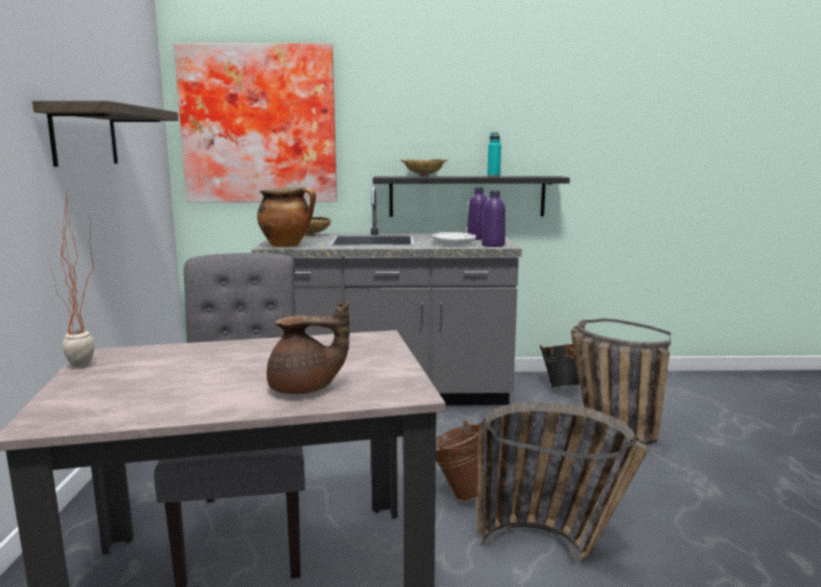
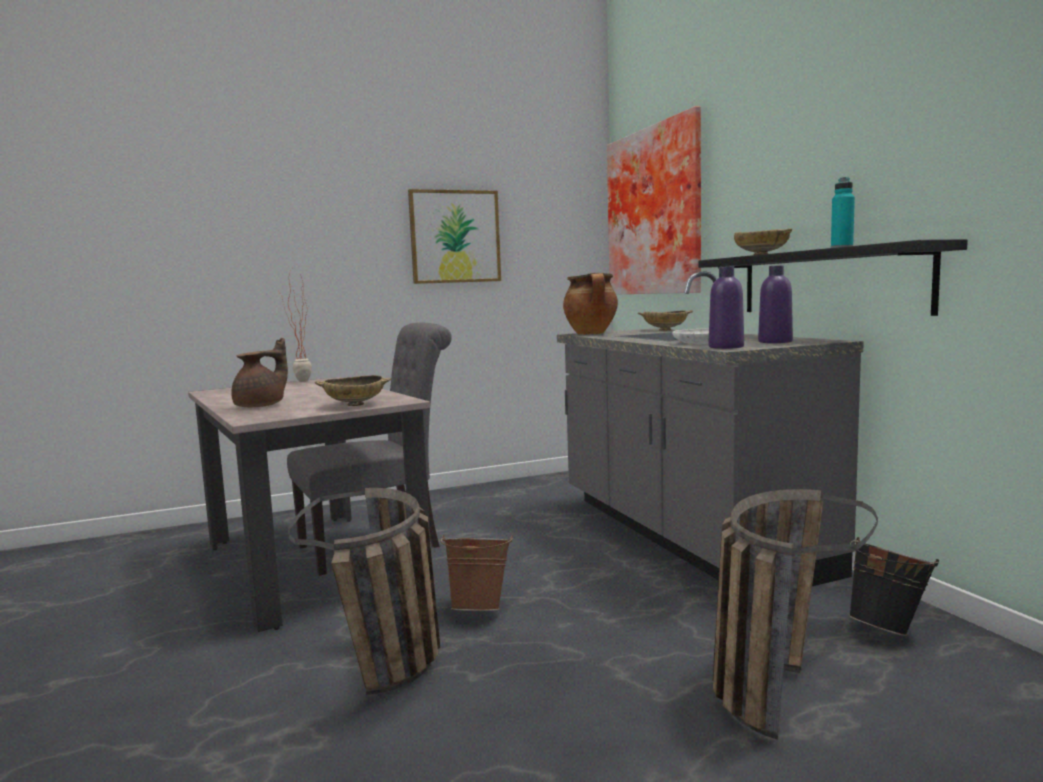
camera: 70 degrees right, 5 degrees down
shelf [32,101,179,167] -> picture [408,189,501,284]
brown teapot [267,301,349,394] -> brown teapot turned 120 degrees counterclockwise [231,338,288,407]
none -> beige bowl [315,375,392,406]

